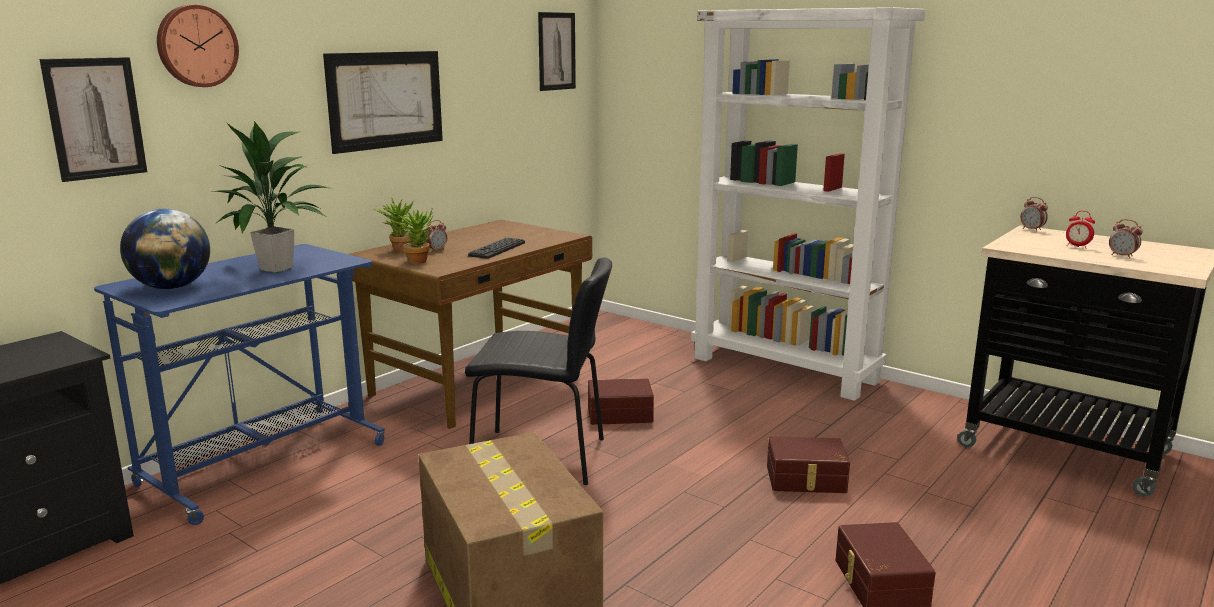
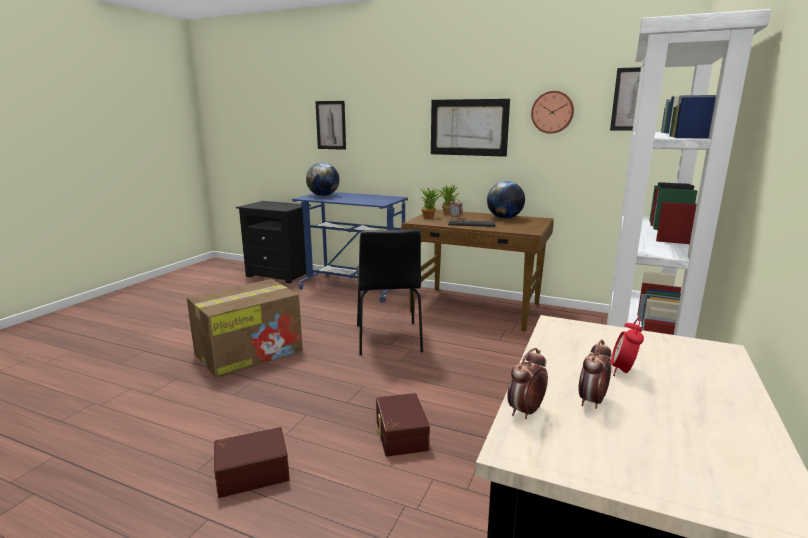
camera: 75 degrees right, 0 degrees up
wall clock [157,5,239,87] -> wall clock moved to [531,91,574,134]
potted plant [207,121,329,273] -> none
brown storage box [588,378,654,425] -> none
alarm clock [1021,197,1048,232] -> alarm clock moved to [507,348,548,419]
none -> globe [487,181,525,219]

